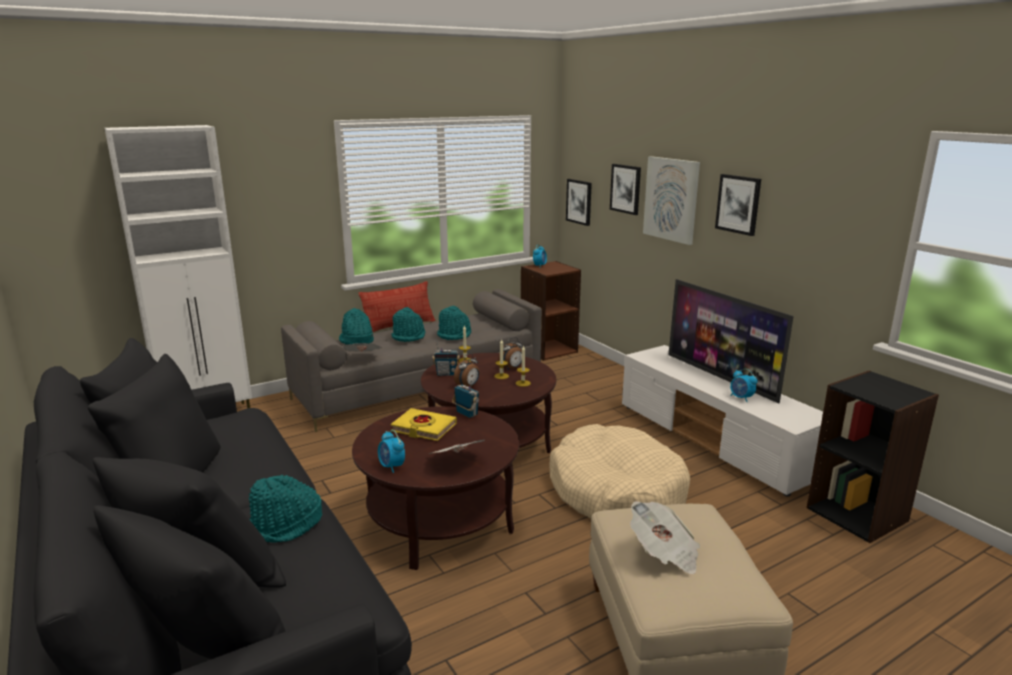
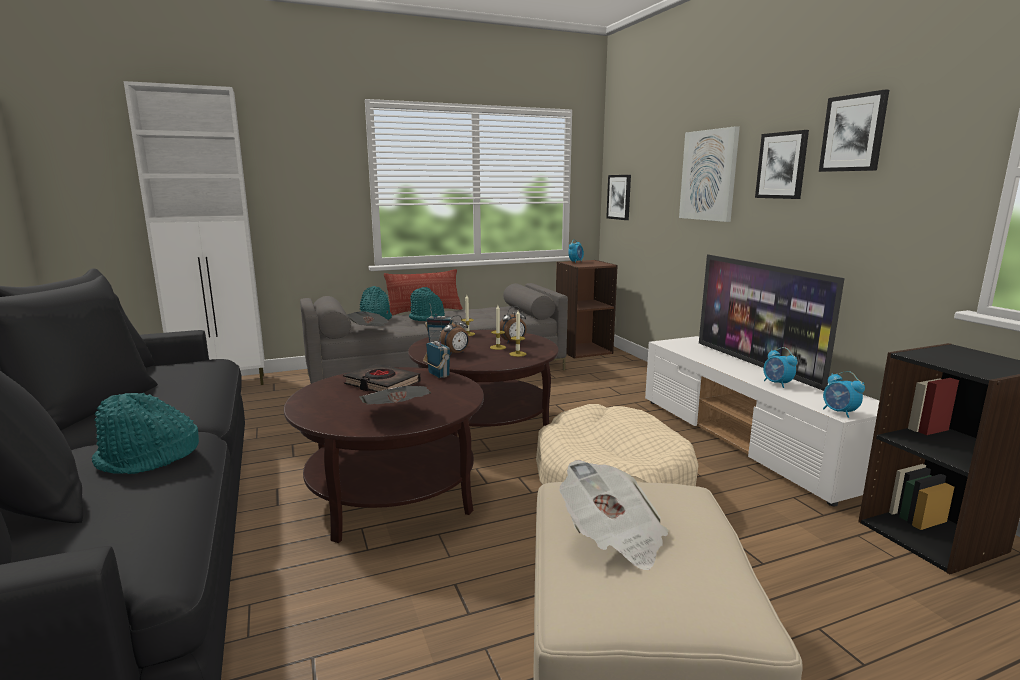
camera: 10 degrees right, 5 degrees down
alarm clock [378,430,405,473] -> alarm clock moved to [823,371,865,418]
yellow book [391,408,457,441] -> black book [343,364,421,392]
turquoise hat [437,306,471,340] -> none
picture [610,164,641,215] -> picture moved to [819,89,889,172]

